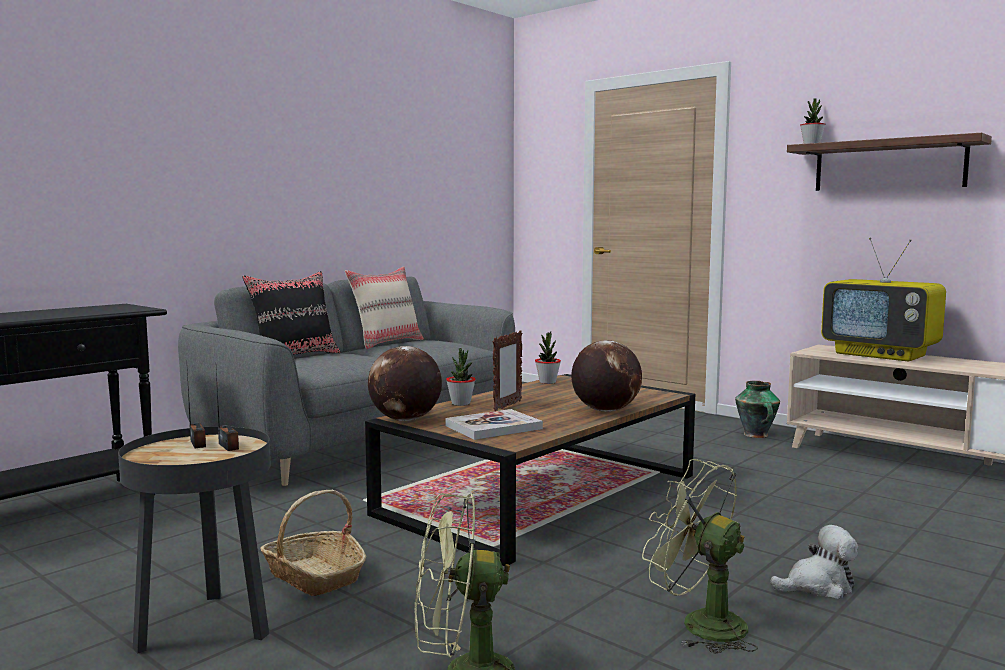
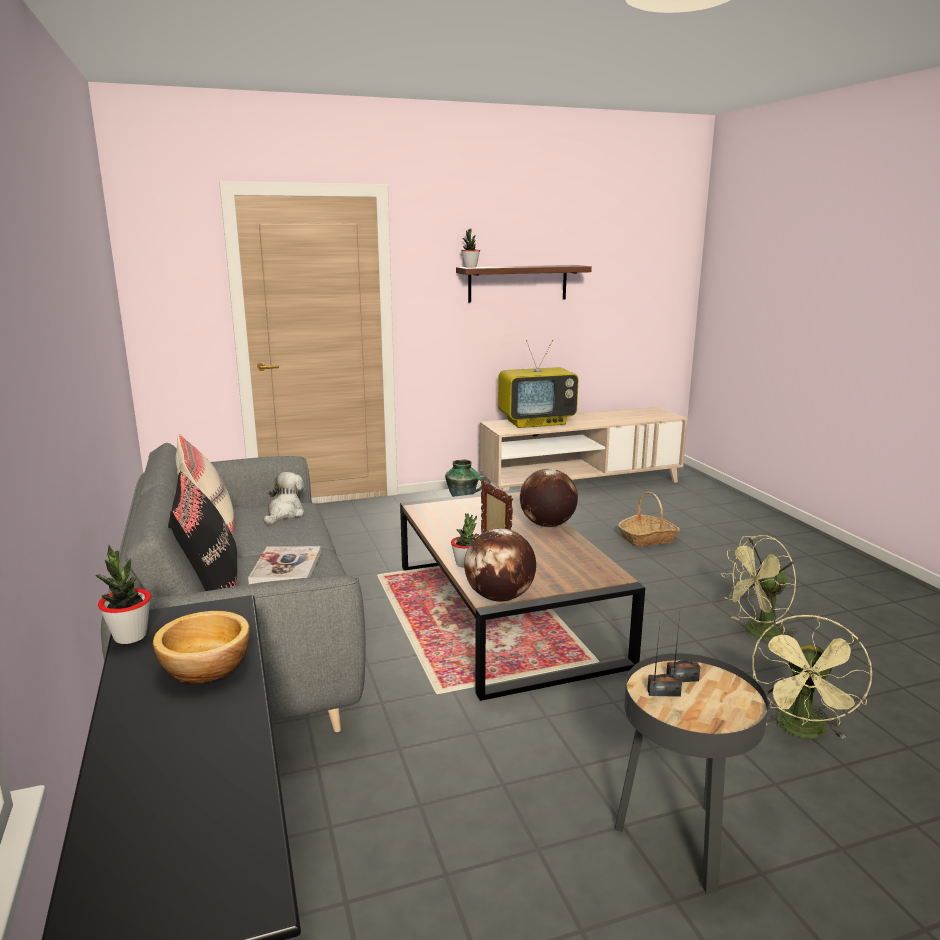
camera: 60 degrees left, 10 degrees up
basket [260,490,366,596] -> basket moved to [618,492,680,547]
book [445,409,543,440] -> book moved to [248,546,321,584]
potted plant [535,331,561,384] -> potted plant moved to [95,545,151,644]
plush toy [770,525,858,599] -> plush toy moved to [264,472,304,524]
none -> bowl [153,611,250,683]

